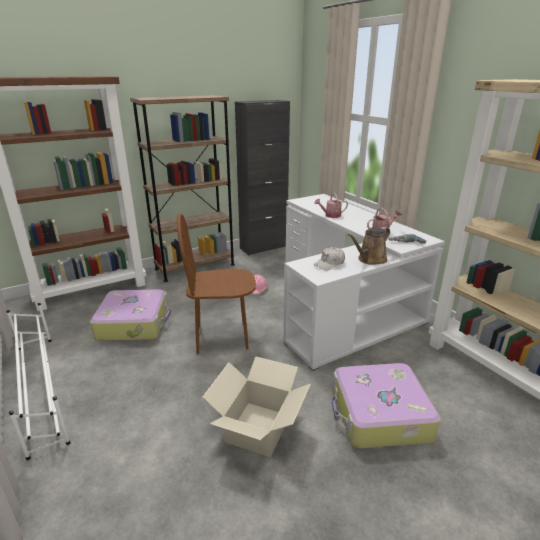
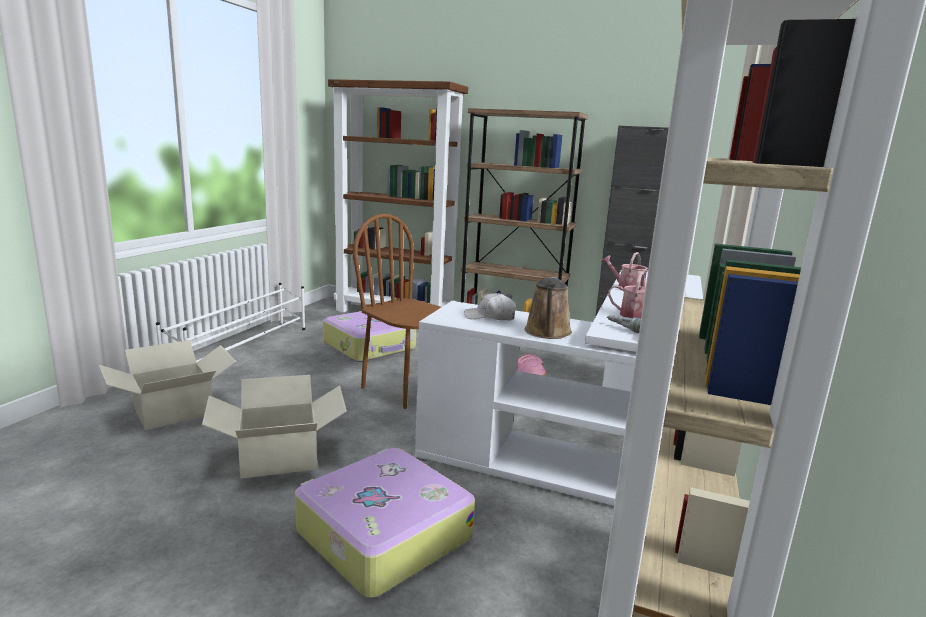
camera: 50 degrees right, 10 degrees down
brown watering can [348,227,390,265] -> brown watering can turned 90 degrees counterclockwise [524,277,572,339]
none -> cardboard box [99,340,236,430]

